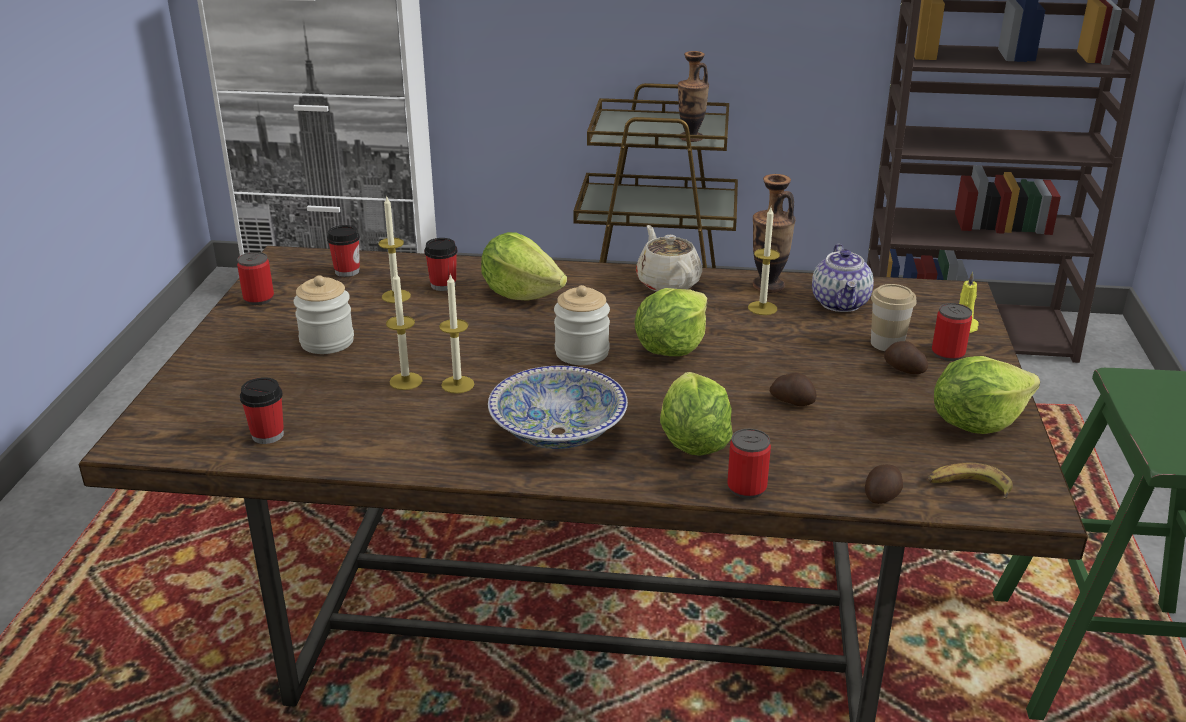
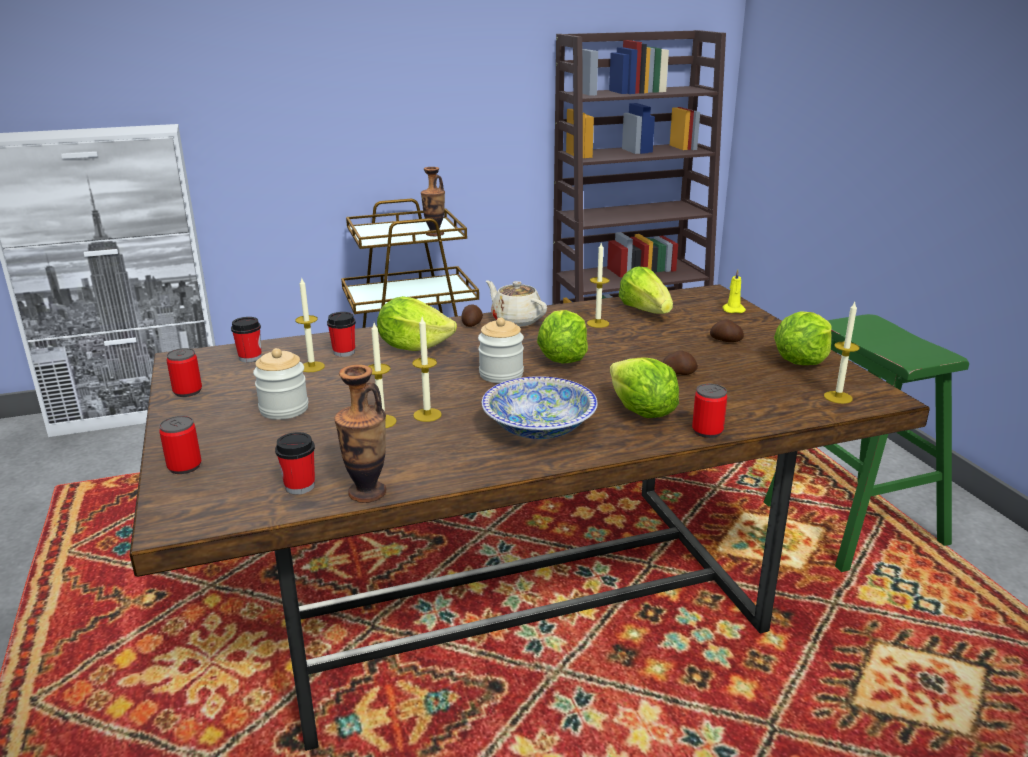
camera: 25 degrees left, 5 degrees down
vase [753,174,796,293] -> vase moved to [334,365,387,503]
teapot [812,244,874,312] -> lettuce [619,267,673,314]
potato [865,464,903,504] -> potato moved to [462,304,483,327]
cup [871,284,917,351] -> none
banana [928,463,1013,499] -> candle [824,302,860,404]
can [932,303,972,361] -> can moved to [159,416,202,474]

